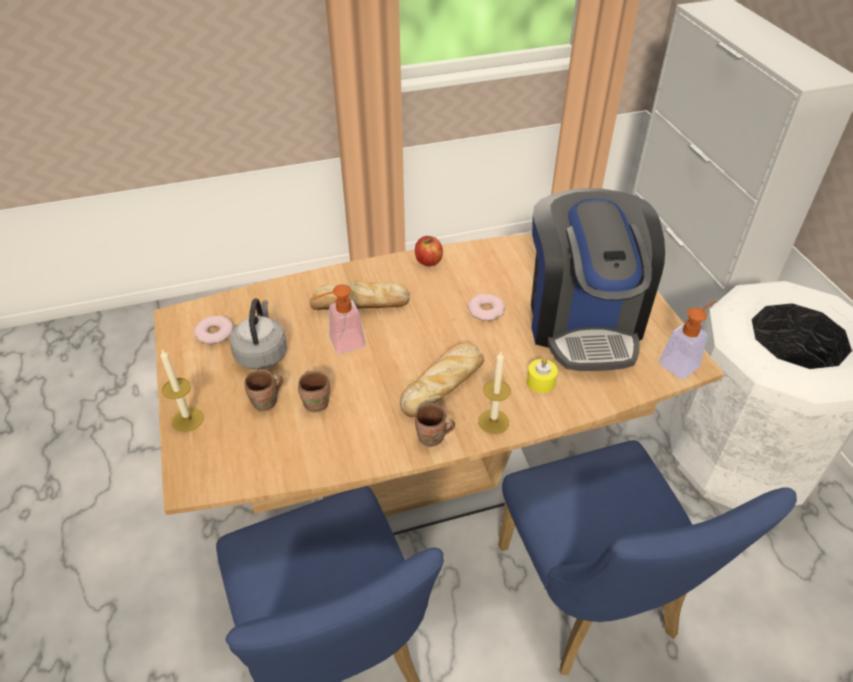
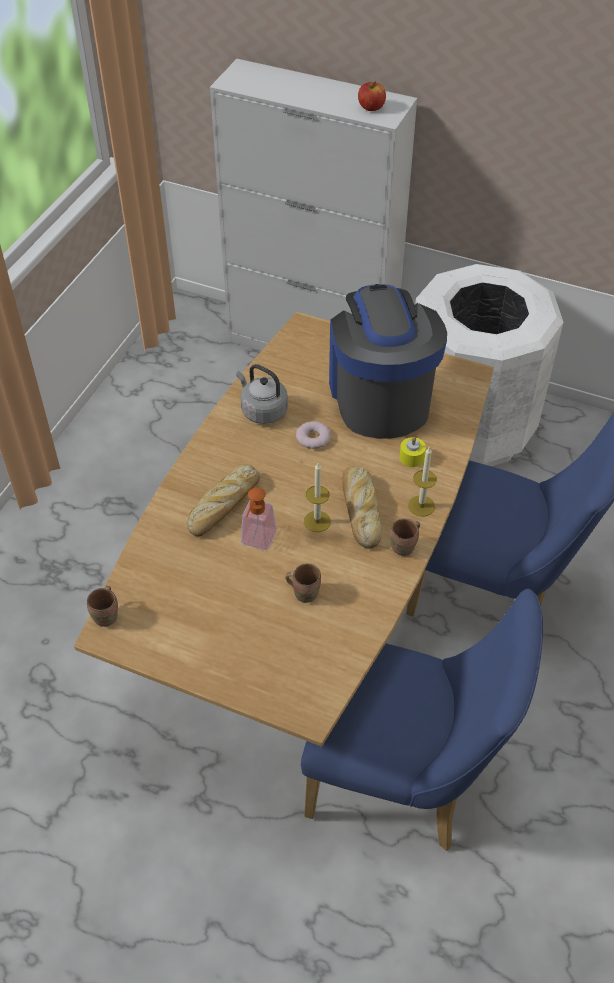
camera: 50 degrees left, 5 degrees up
candle [160,350,204,432] -> candle moved to [304,463,331,532]
donut [194,316,234,345] -> none
grey kettle [230,298,287,370] -> grey kettle moved to [236,364,288,424]
brown mug [245,370,283,412] -> brown mug moved to [87,586,118,627]
apple [415,236,443,266] -> apple moved to [358,81,386,111]
coffee machine [531,188,665,371] -> coffee machine turned 135 degrees counterclockwise [329,284,447,439]
soap dispenser [659,301,716,379] -> none

